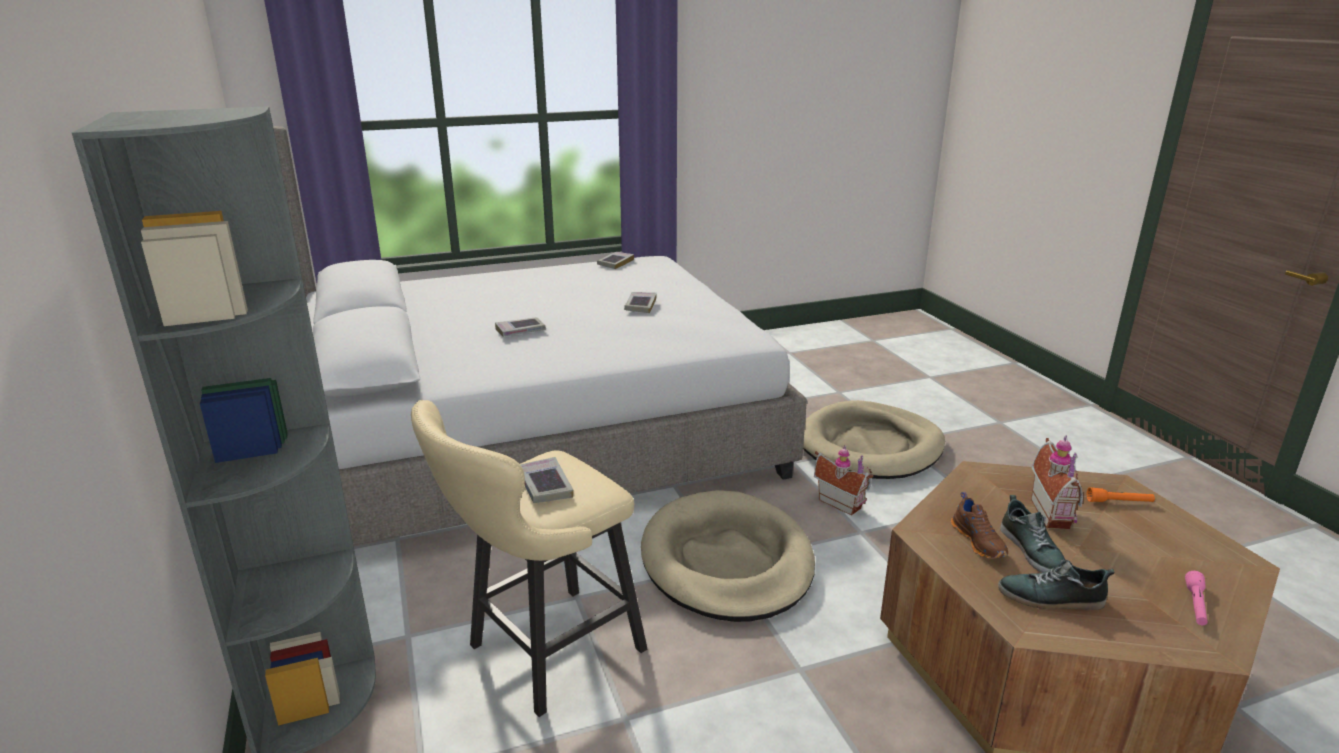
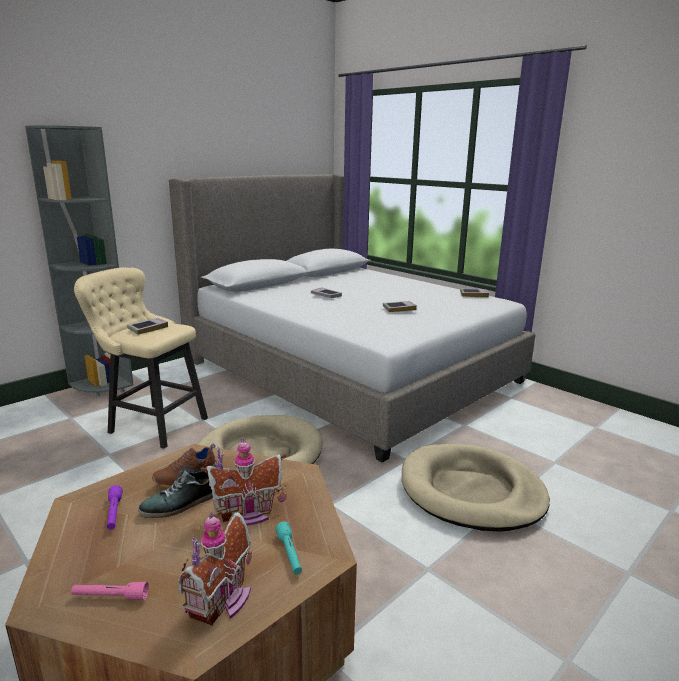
camera: 65 degrees right, 5 degrees down
toy house [814,445,873,516] -> toy house moved to [178,508,252,625]
shoe [998,560,1114,610] -> purple flashlight [107,485,123,530]
orange flashlight [1087,487,1155,502] -> turquoise flashlight [275,521,302,575]

